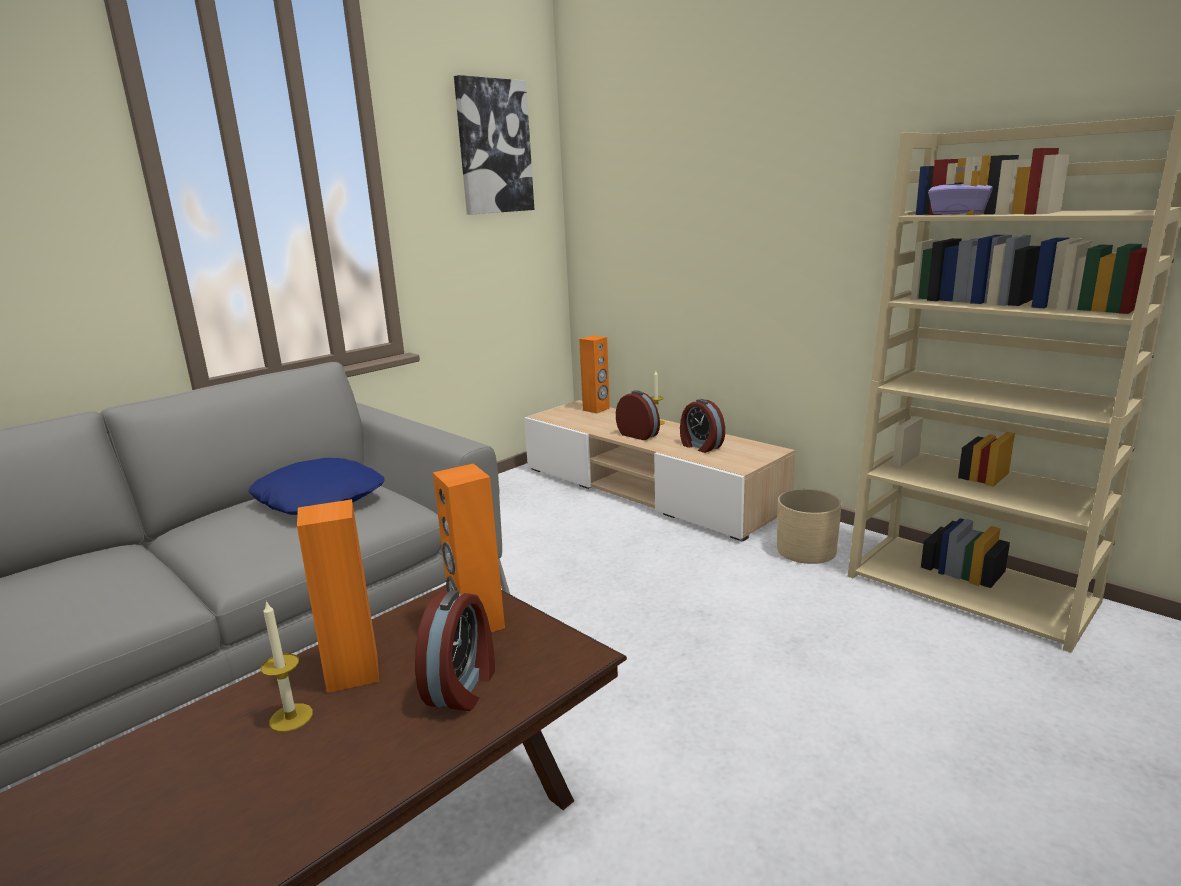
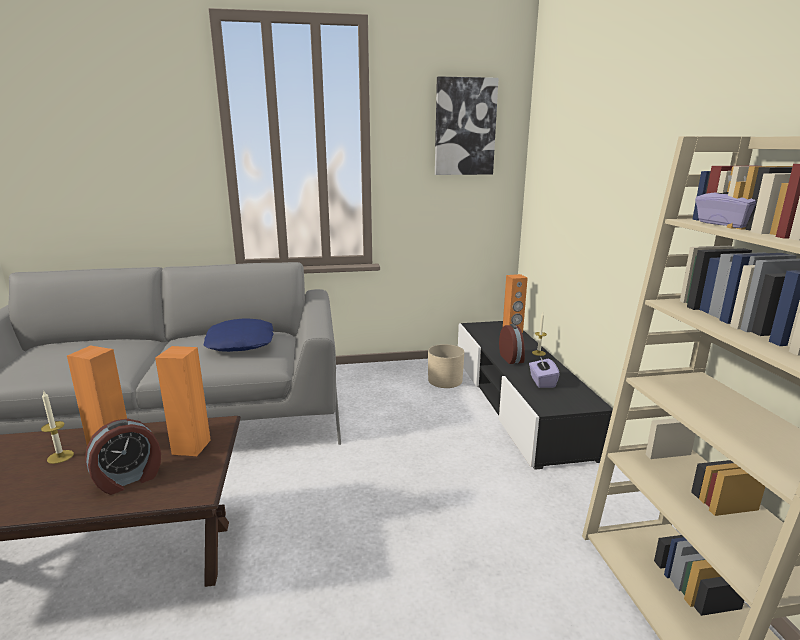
camera: 35 degrees right, 0 degrees up
beige tv stand [524,400,795,542] -> black tv stand [458,321,613,470]
alarm clock [680,399,725,453] -> purple tissue box [529,357,560,388]
beige planter [777,489,842,564] -> beige planter moved to [428,344,464,388]

